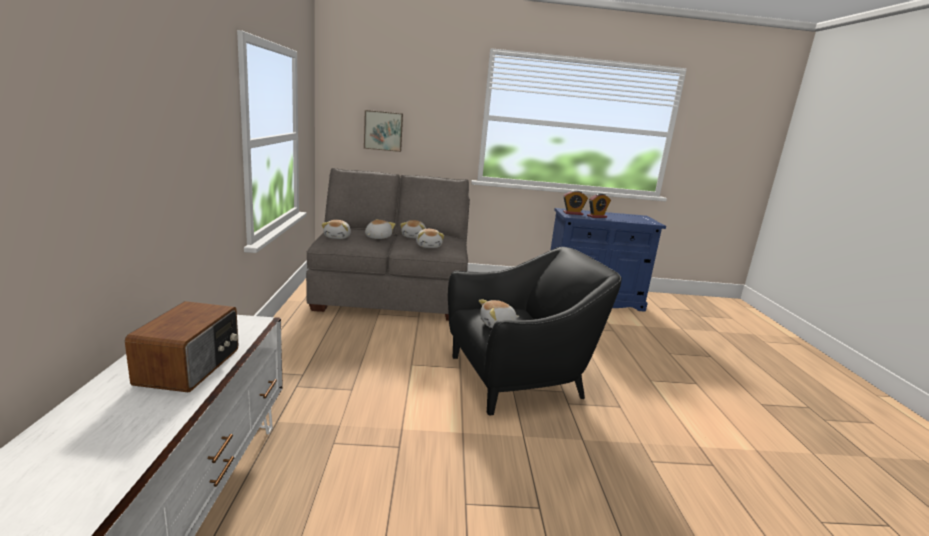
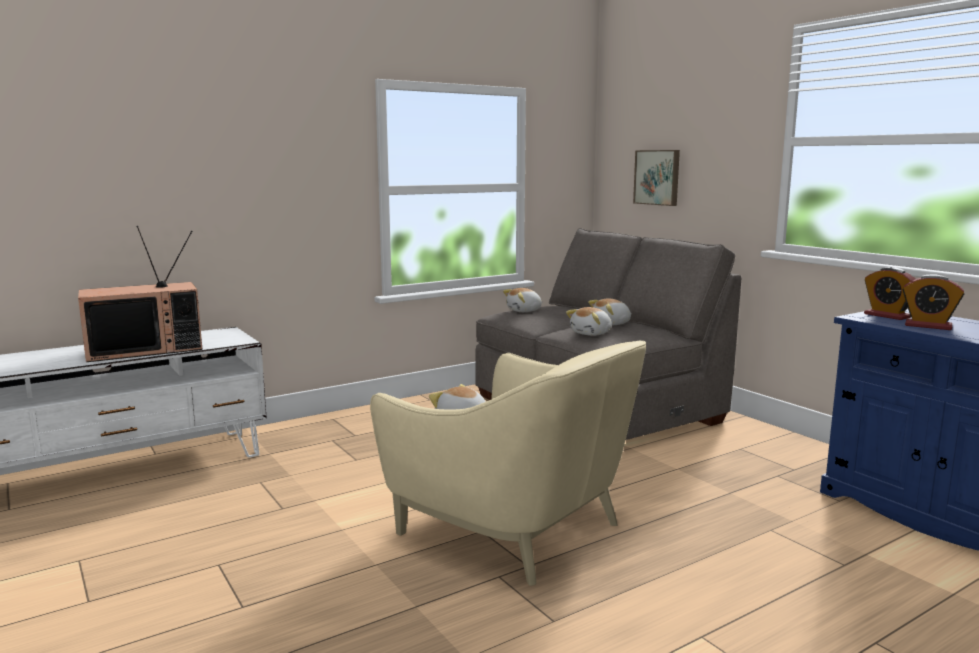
camera: 60 degrees right, 5 degrees down
radio [125,301,238,392] -> television [78,226,202,362]
plush toy [365,219,396,239] -> none
black armchair [448,247,622,415] -> beige armchair [370,341,646,586]

